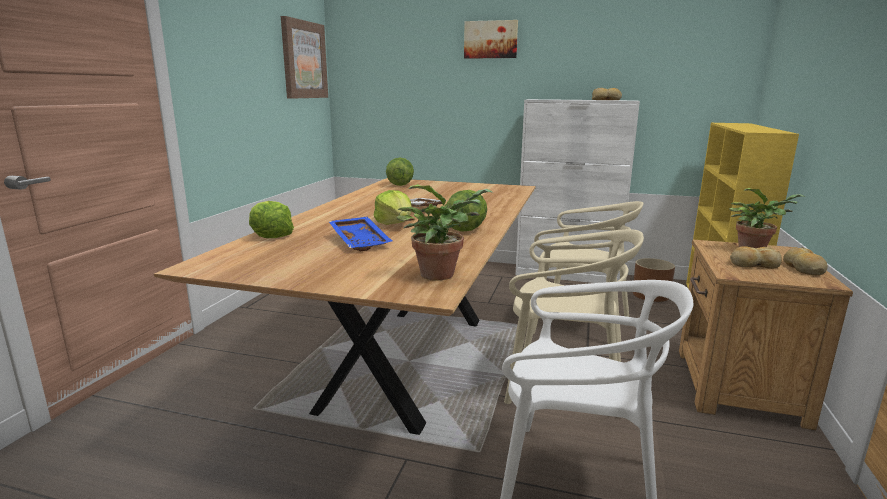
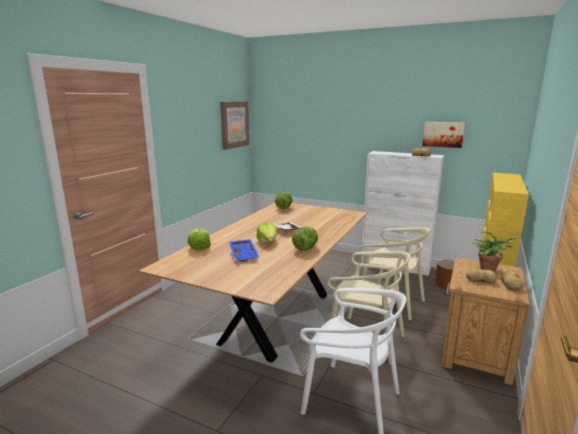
camera: 10 degrees right, 0 degrees up
potted plant [396,184,493,281] -> none
picture [464,20,518,59] -> picture moved to [423,122,465,148]

